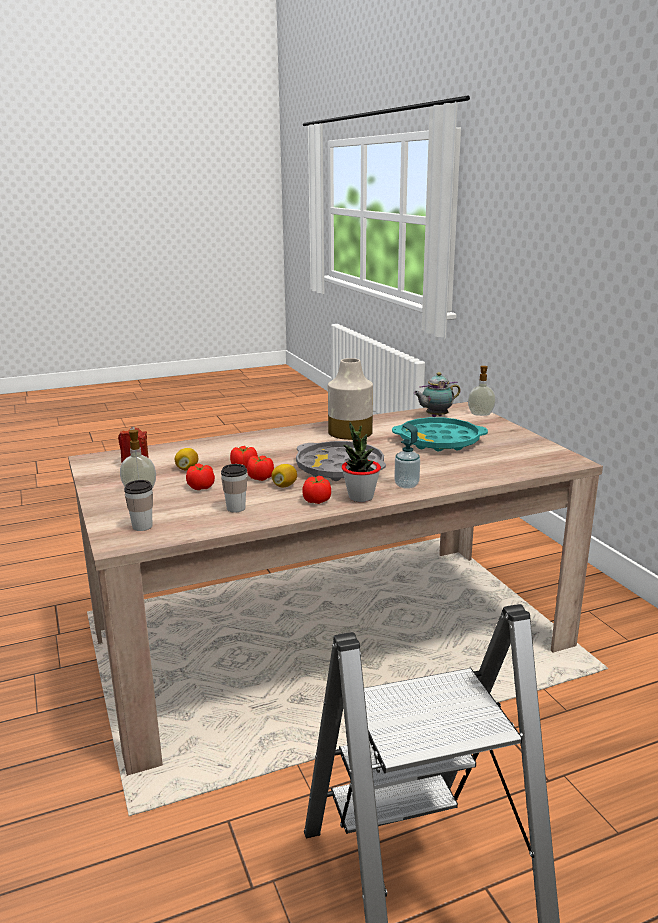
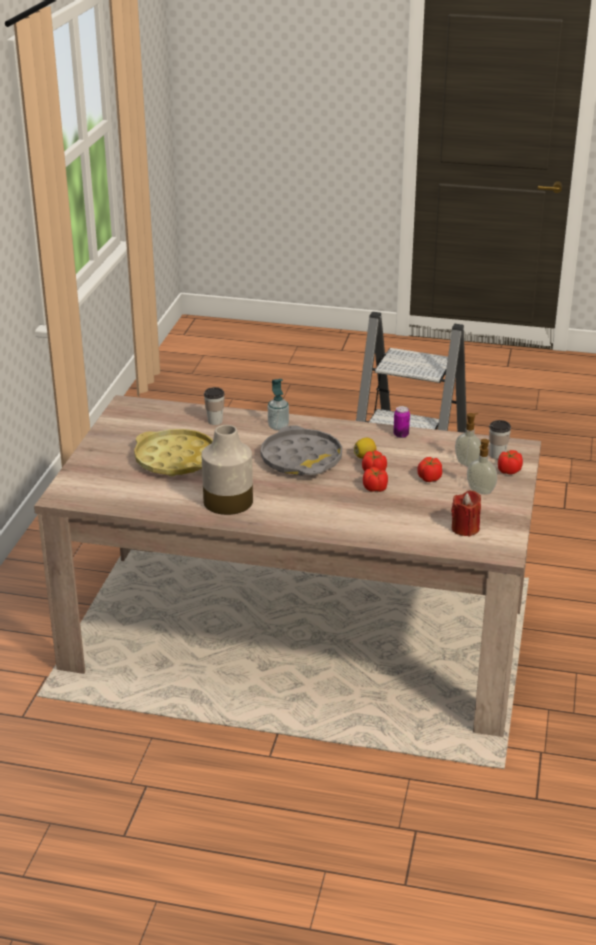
camera: 145 degrees left, 10 degrees up
lemon [175,448,198,470] -> none
cup [221,464,247,512] -> cup moved to [204,387,225,425]
tomato [302,476,331,504] -> tomato moved to [498,450,523,474]
potted plant [342,422,381,502] -> none
turquoise tray [392,417,488,451] -> yellow tray [134,429,213,477]
teapot [413,372,461,417] -> none
soap dispenser [468,366,496,416] -> soap dispenser moved to [455,413,481,467]
none -> can [393,406,410,438]

